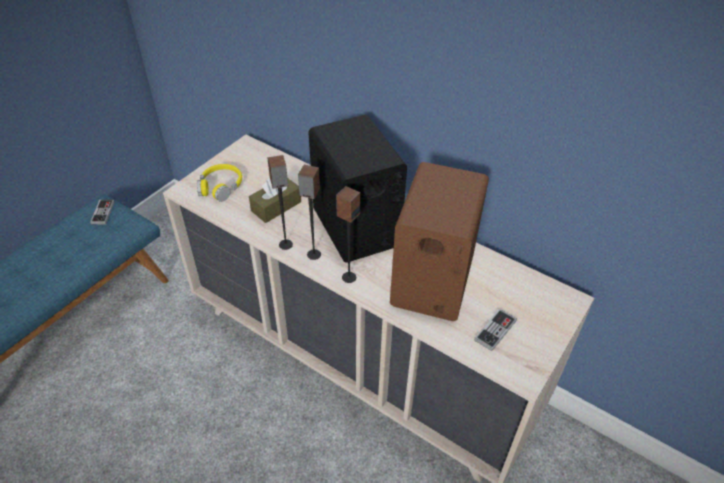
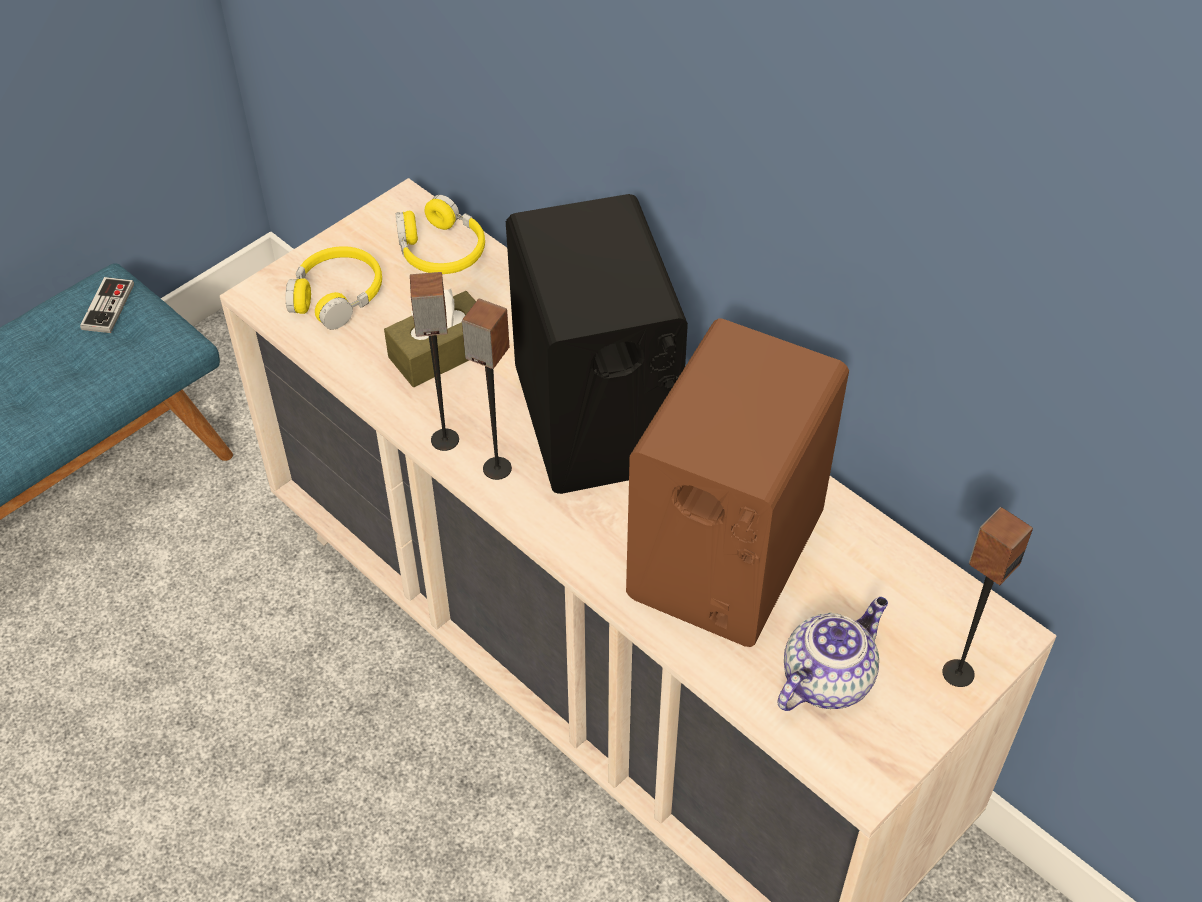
camera: 10 degrees right, 5 degrees up
speaker [336,186,360,283] -> speaker moved to [942,507,1033,687]
game controller [474,309,517,351] -> teapot [777,597,888,711]
none -> yellow headphones [396,195,485,274]

